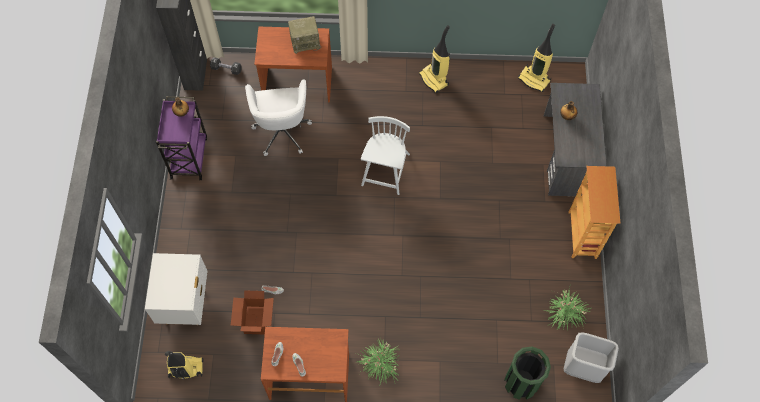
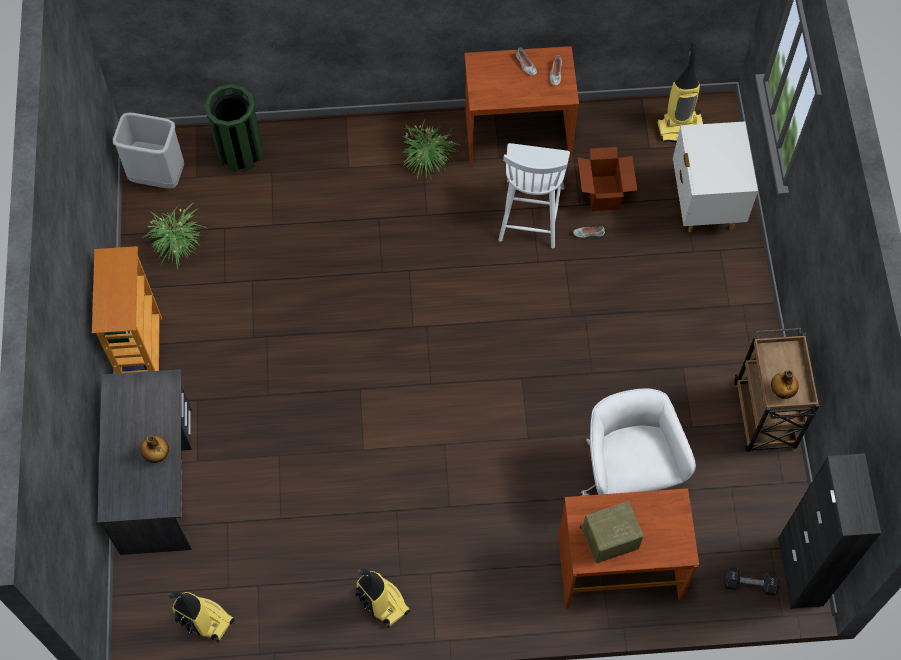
camera: 175 degrees right, 0 degrees up
purple cart [156,96,207,181] -> brown cart [734,328,820,452]
white chair [361,116,410,195] -> white chair moved to [499,143,570,249]

